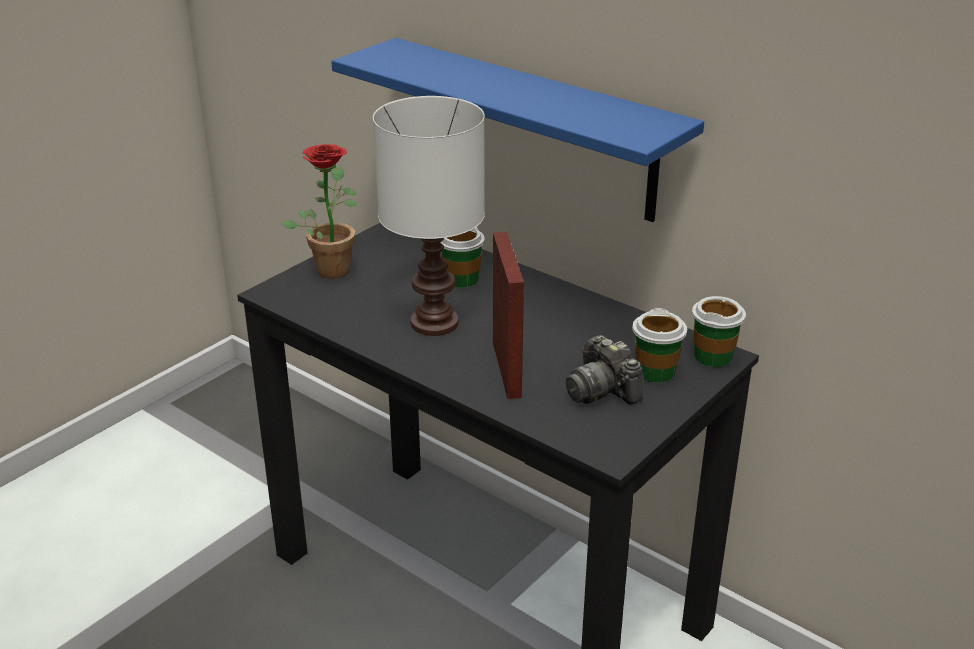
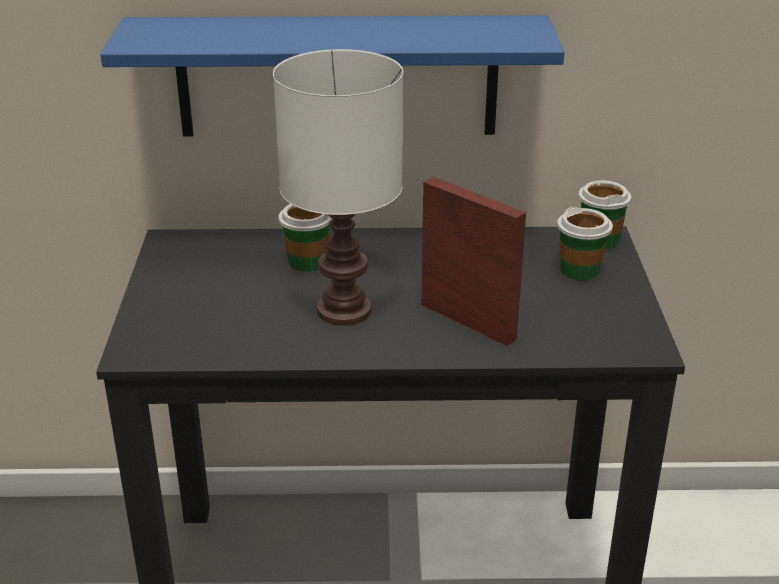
camera: 40 degrees left, 0 degrees up
potted plant [281,144,358,279] -> none
camera [566,335,643,405] -> none

